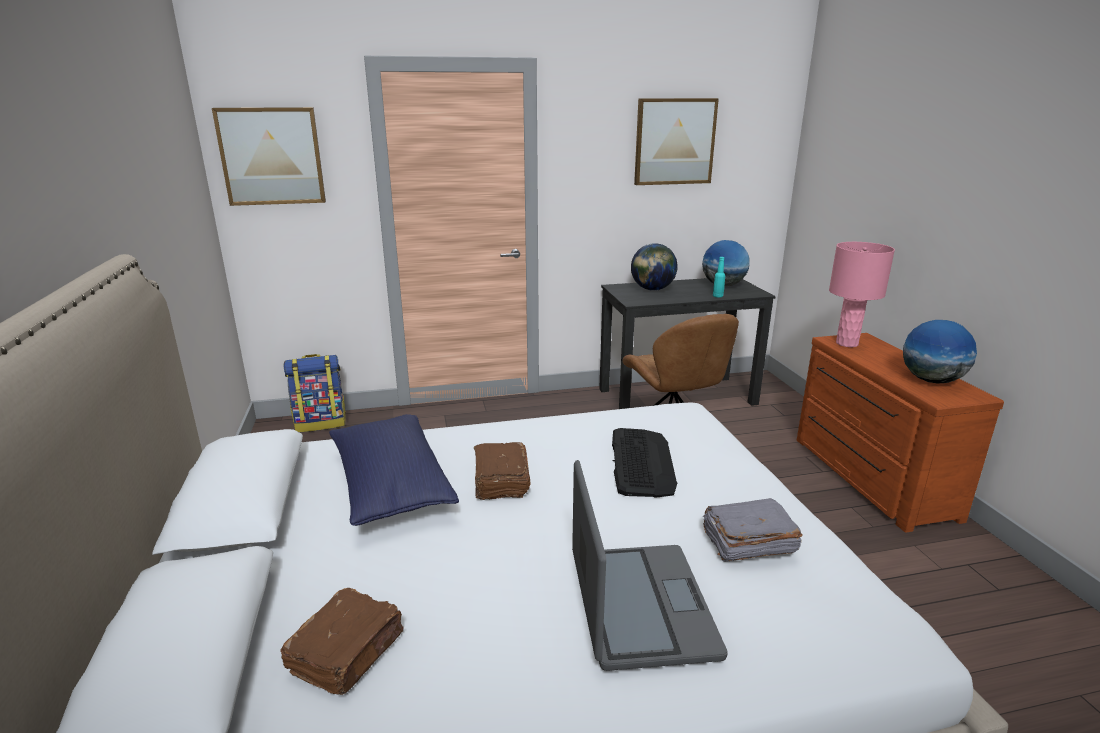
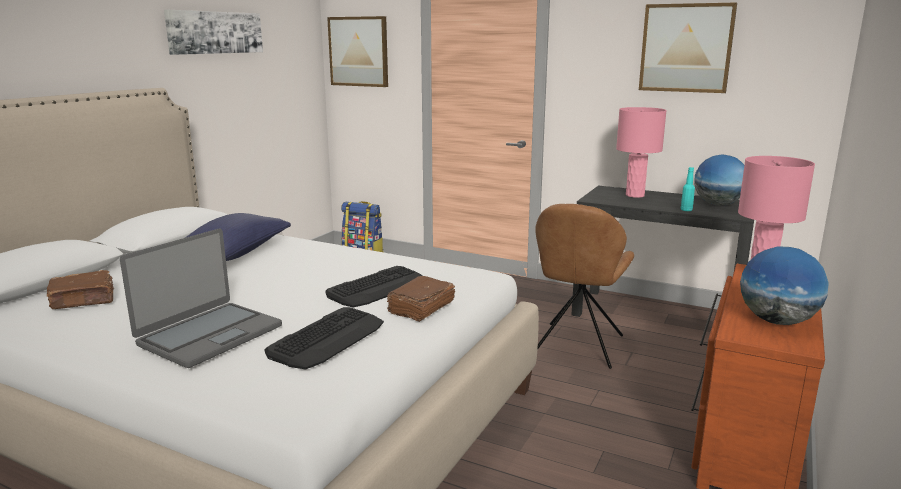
camera: 40 degrees right, 5 degrees down
brown book [474,442,531,500] -> brown book moved to [387,276,455,322]
globe [631,243,678,291] -> pink table lamp [616,107,667,198]
grey book [703,498,803,562] -> keyboard [264,307,384,369]
none -> picture [164,10,263,55]

